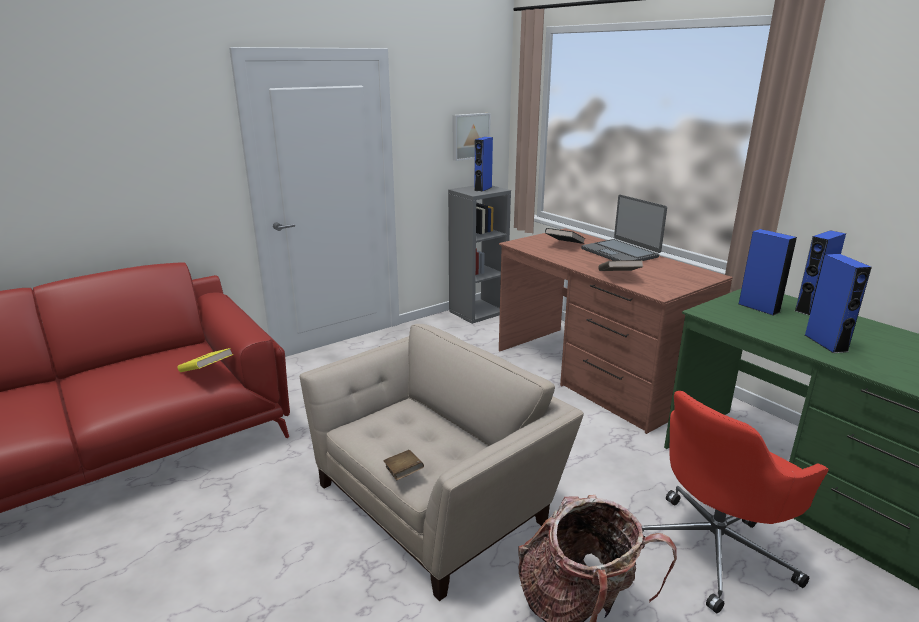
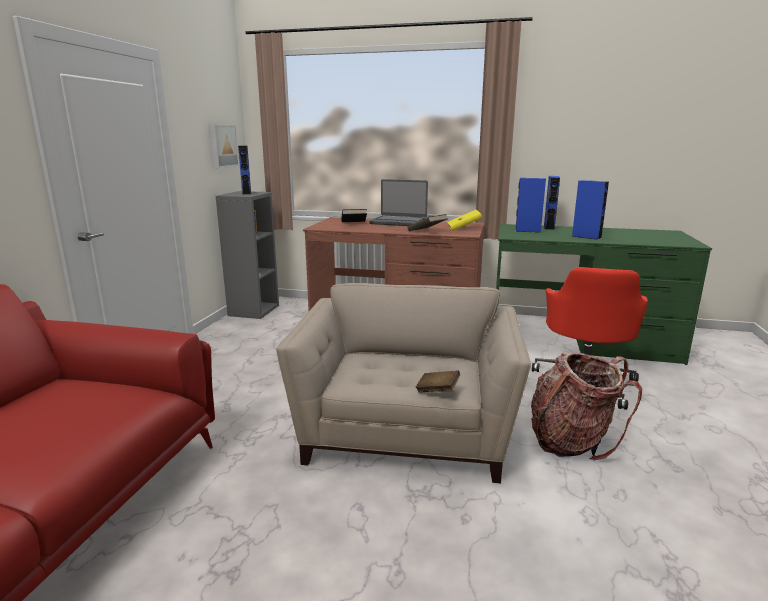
camera: 40 degrees left, 5 degrees down
yellow book [178,348,233,372] -> yellow book moved to [447,210,482,231]

